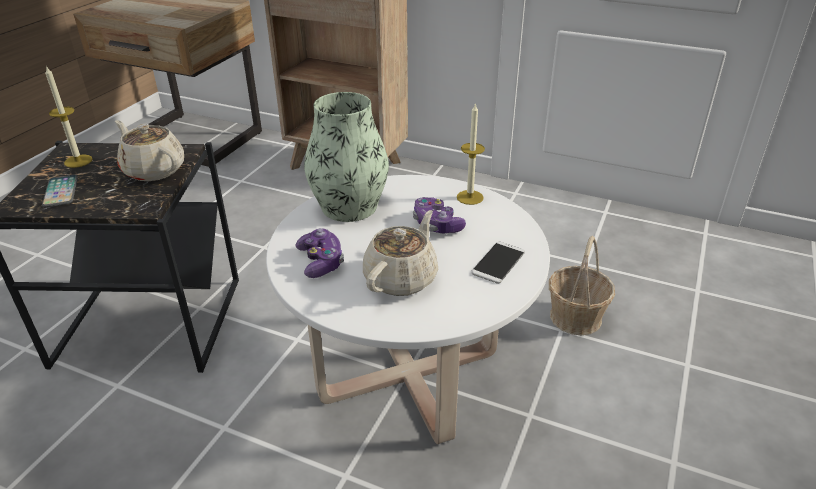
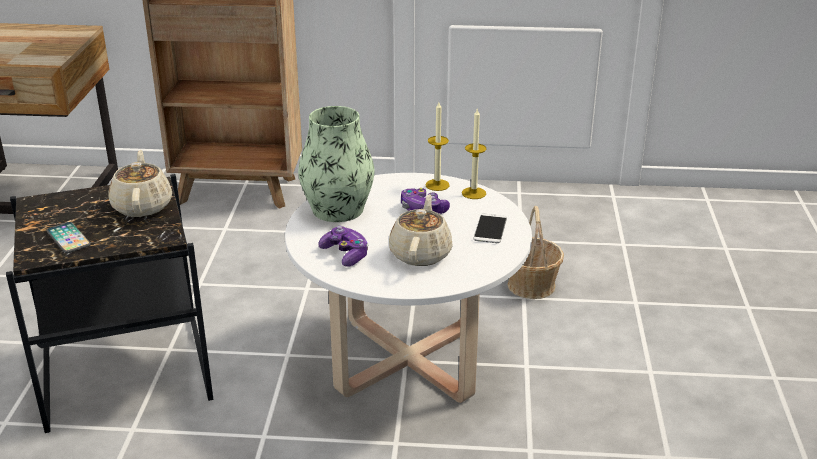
camera: 20 degrees left, 5 degrees down
candle [45,66,92,168] -> candle moved to [462,109,486,199]
beige teapot [115,120,184,181] -> beige teapot turned 60 degrees clockwise [108,150,172,217]

